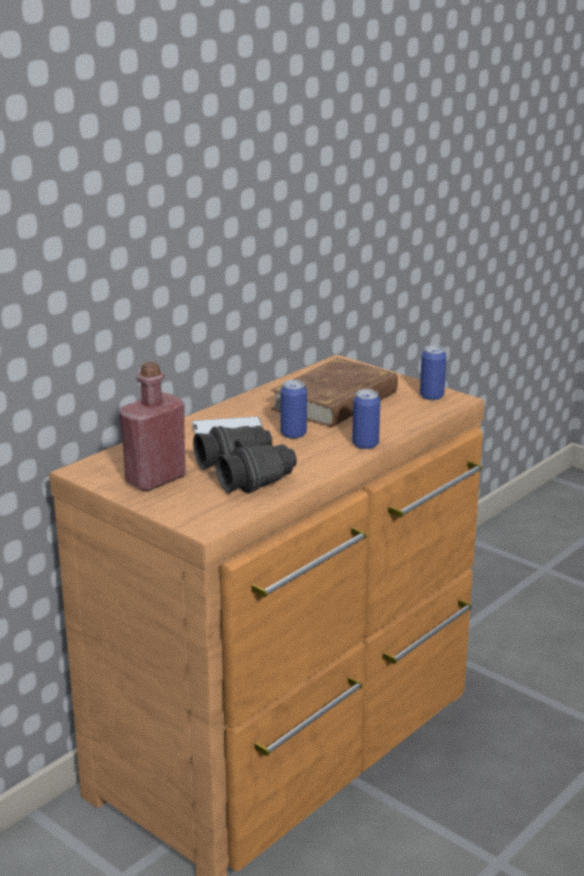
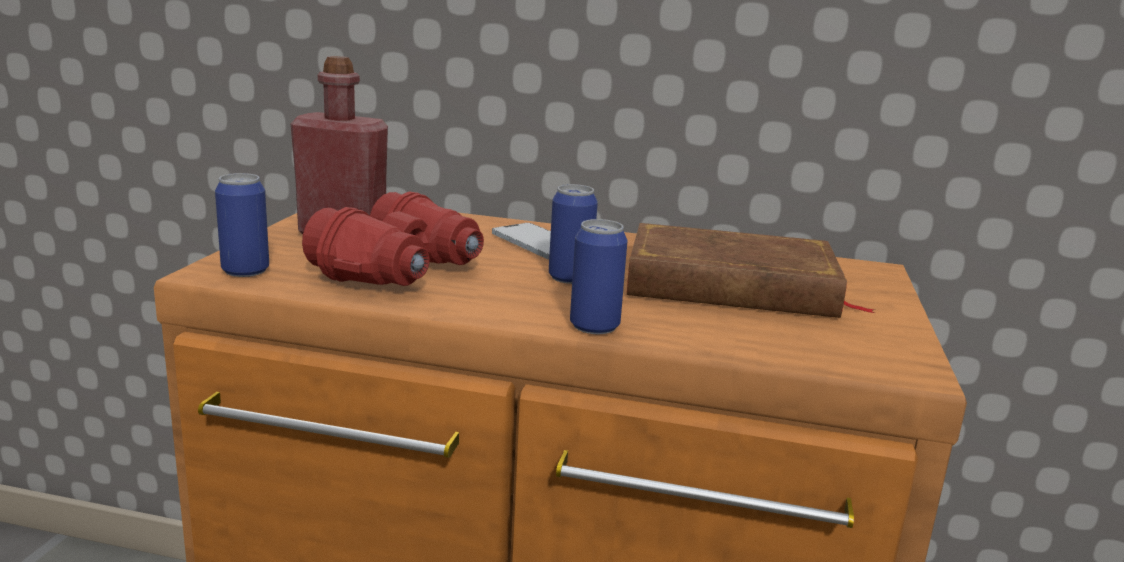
camera: 60 degrees right, 5 degrees down
black binoculars [193,425,297,494] -> red binoculars [302,191,484,286]
can [420,345,446,400] -> can moved to [215,173,269,277]

